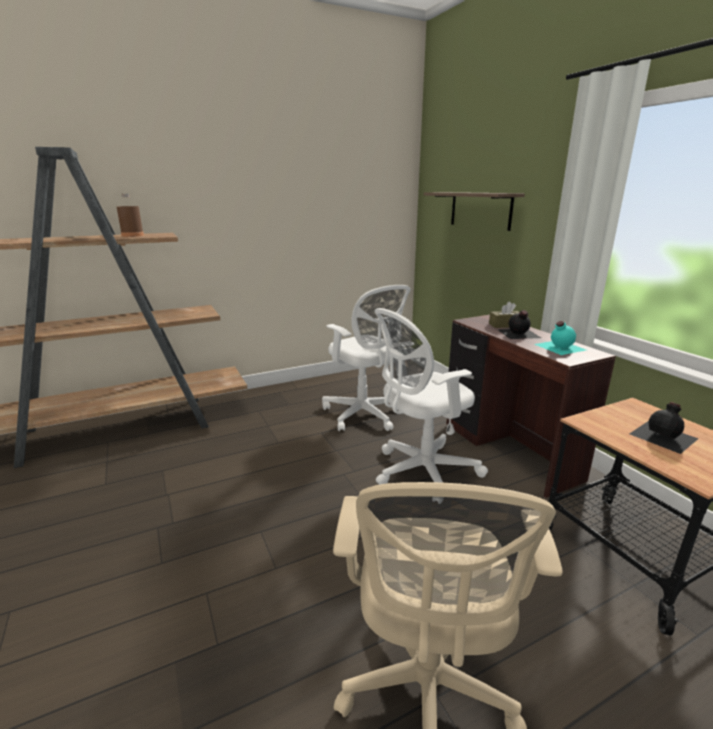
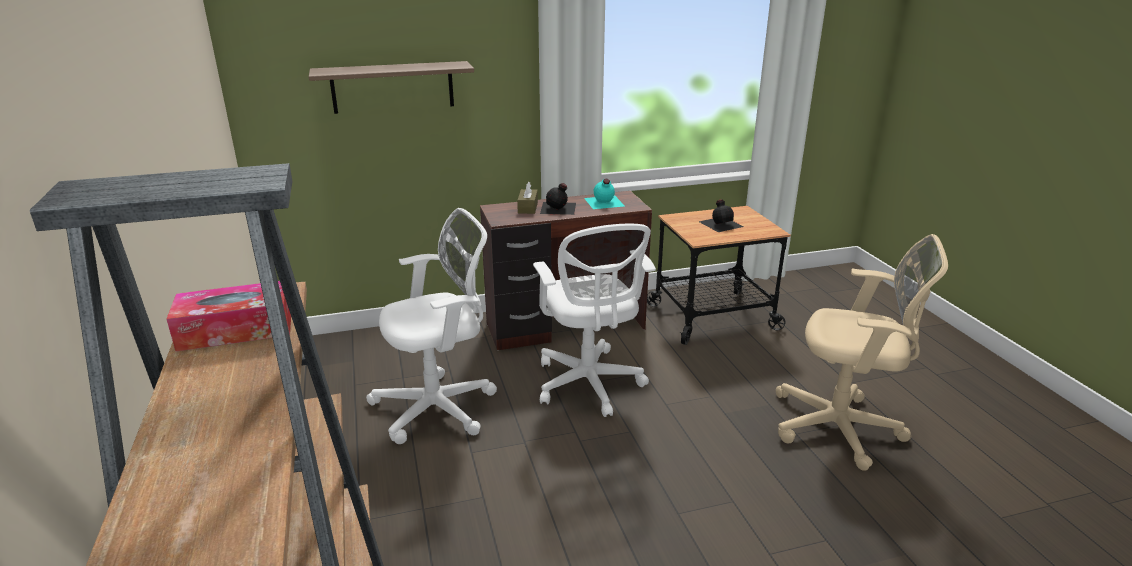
camera: 80 degrees left, 5 degrees up
brown bottle [117,194,144,237] -> tissue box [167,281,291,351]

